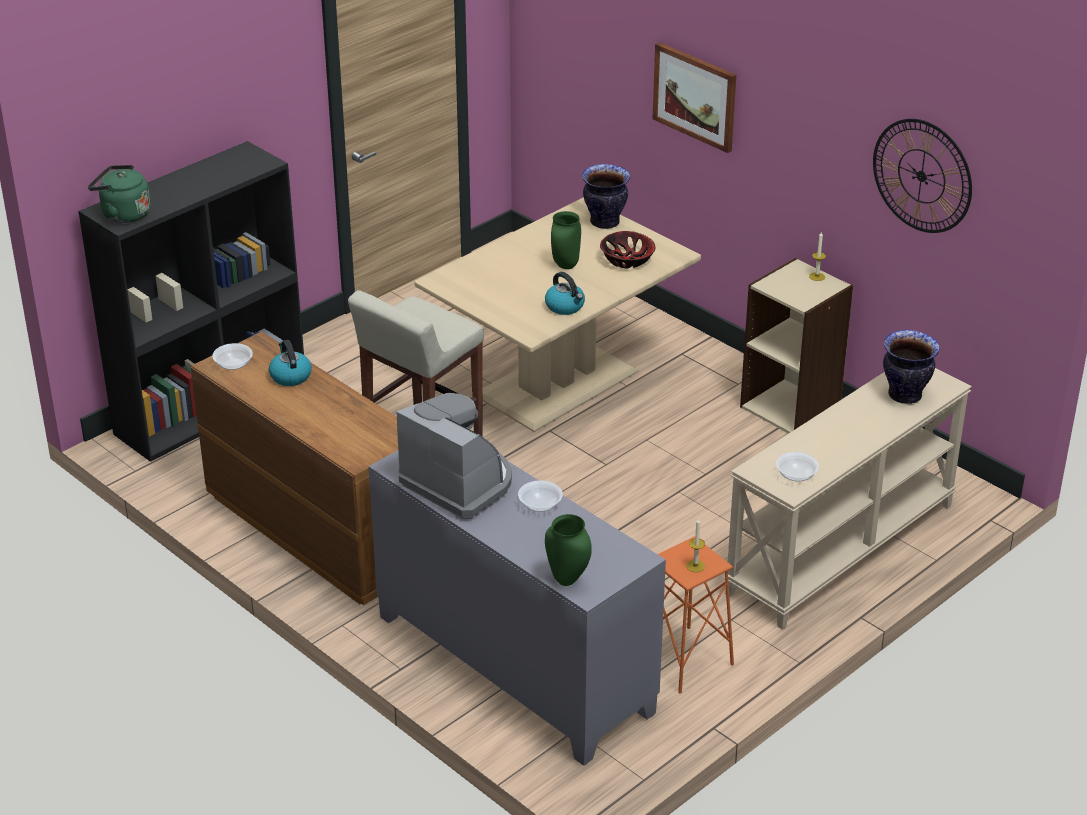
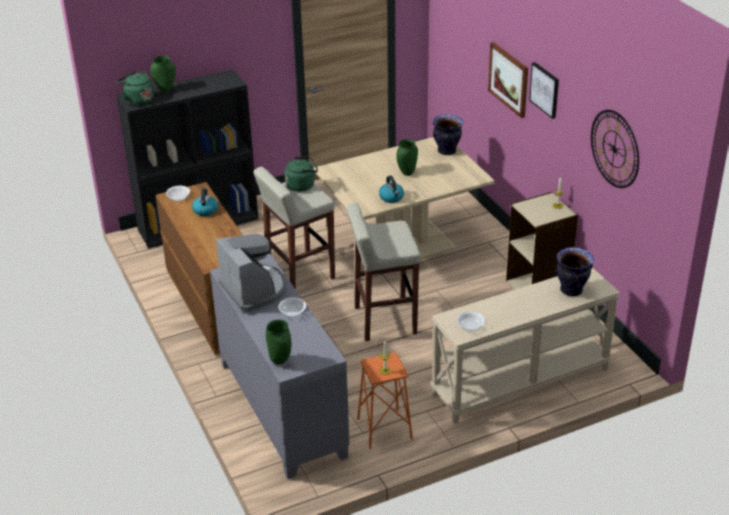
camera: 20 degrees right, 0 degrees up
bowl [600,231,656,268] -> none
none -> green vase [150,56,176,93]
none -> green kettle [285,157,318,192]
none -> beige stool [347,203,420,341]
none -> picture [529,62,559,119]

